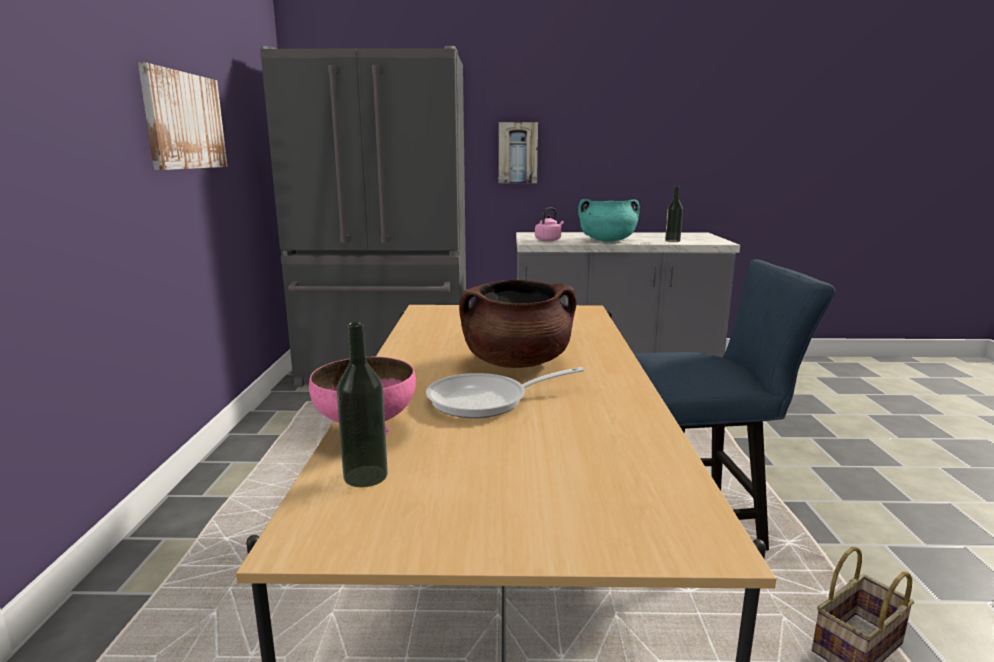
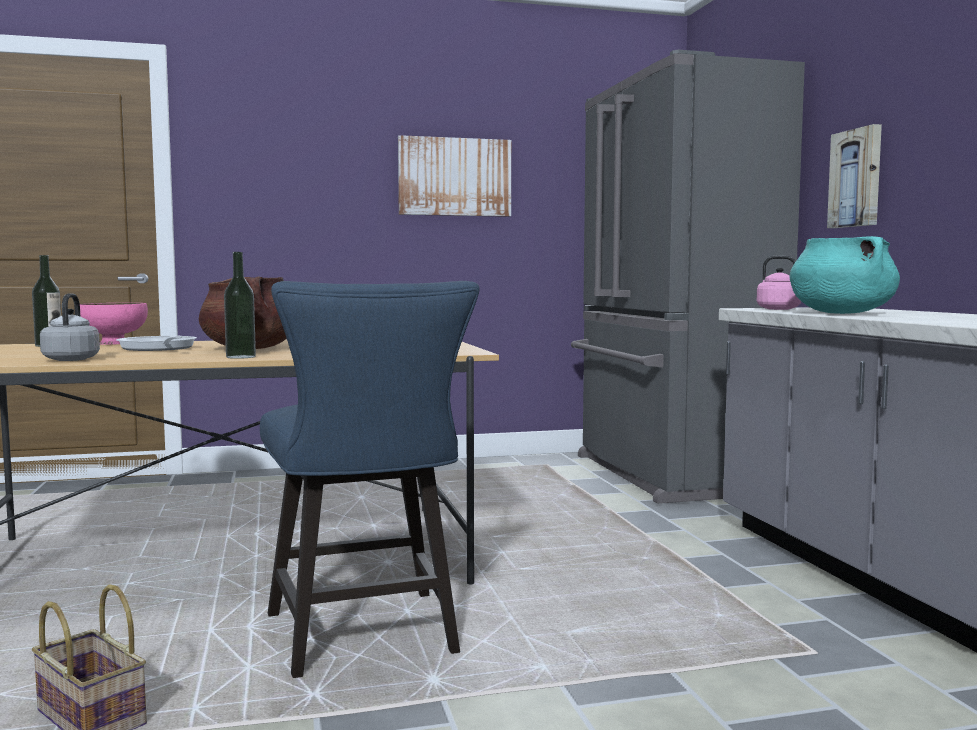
camera: 75 degrees right, 10 degrees down
bottle [665,186,683,242] -> bottle moved to [224,252,256,359]
none -> grey kettle [40,293,100,361]

